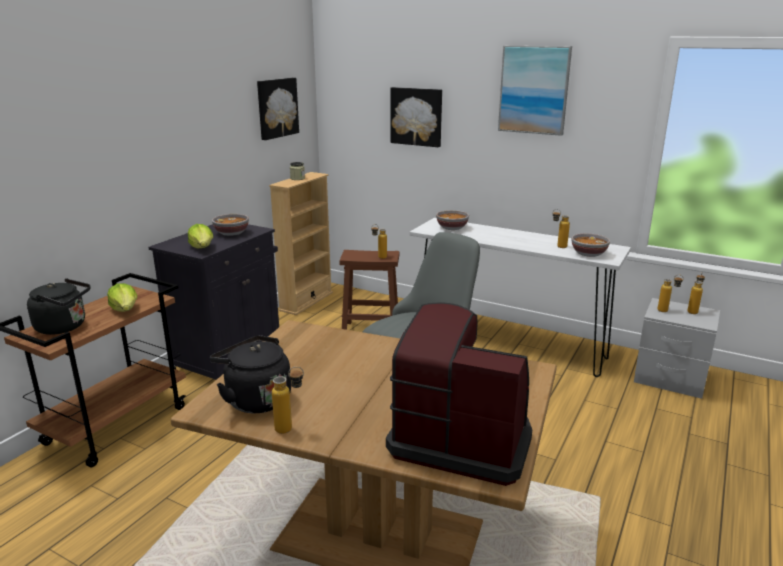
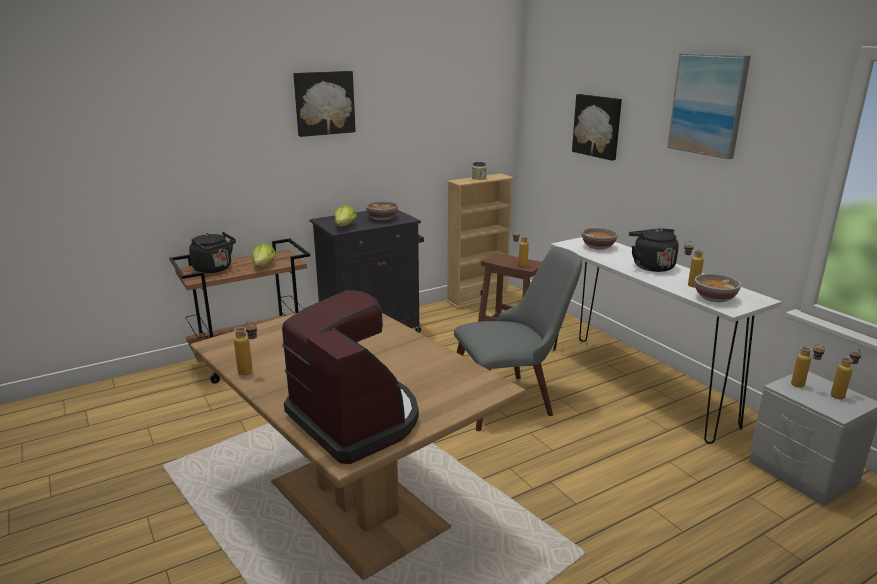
camera: 30 degrees right, 0 degrees up
black kettle [210,335,291,414] -> black kettle moved to [629,228,679,272]
picture [257,78,299,140] -> picture moved to [293,71,356,137]

